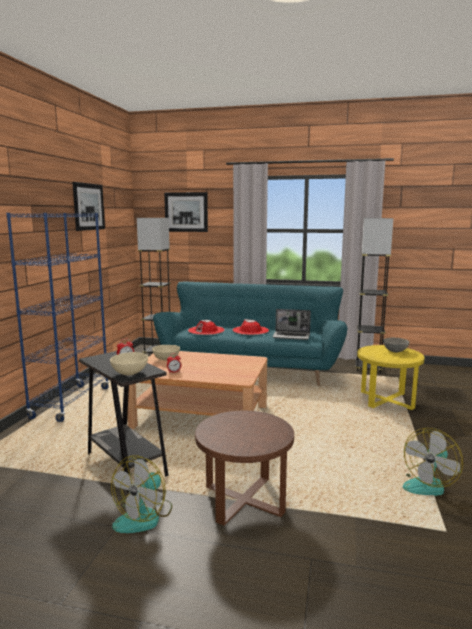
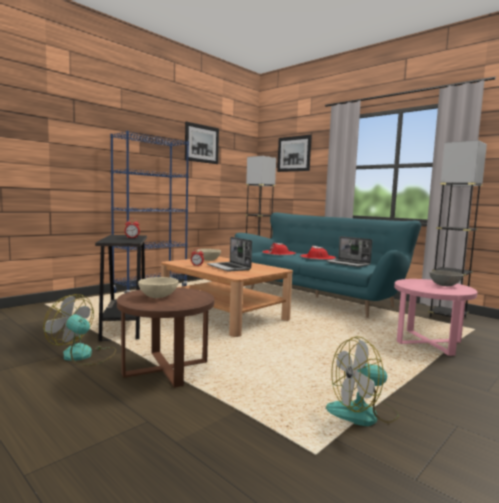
camera: 30 degrees right, 5 degrees down
beige bowl [110,352,148,376] -> beige bowl moved to [138,277,179,298]
fan [111,455,172,533] -> fan turned 60 degrees clockwise [43,294,116,365]
yellow side table [357,345,425,410] -> pink side table [394,279,477,356]
none -> laptop [207,237,252,272]

